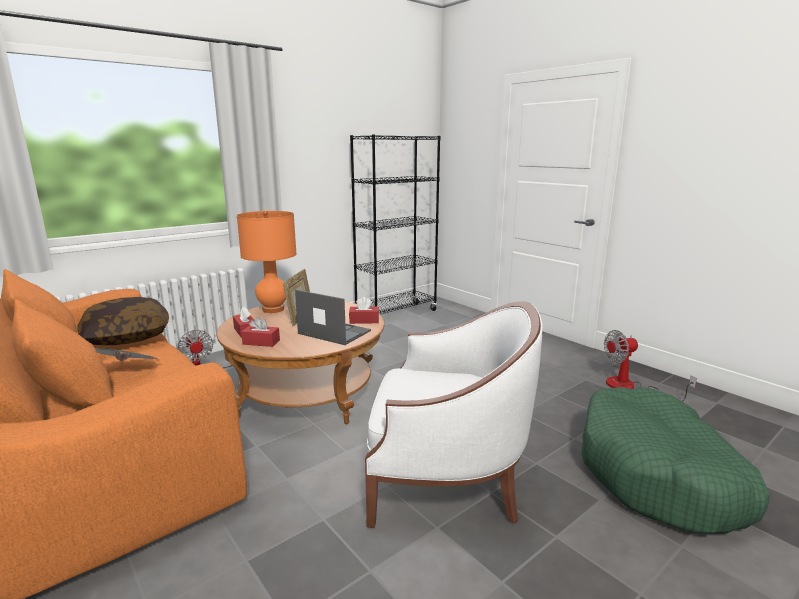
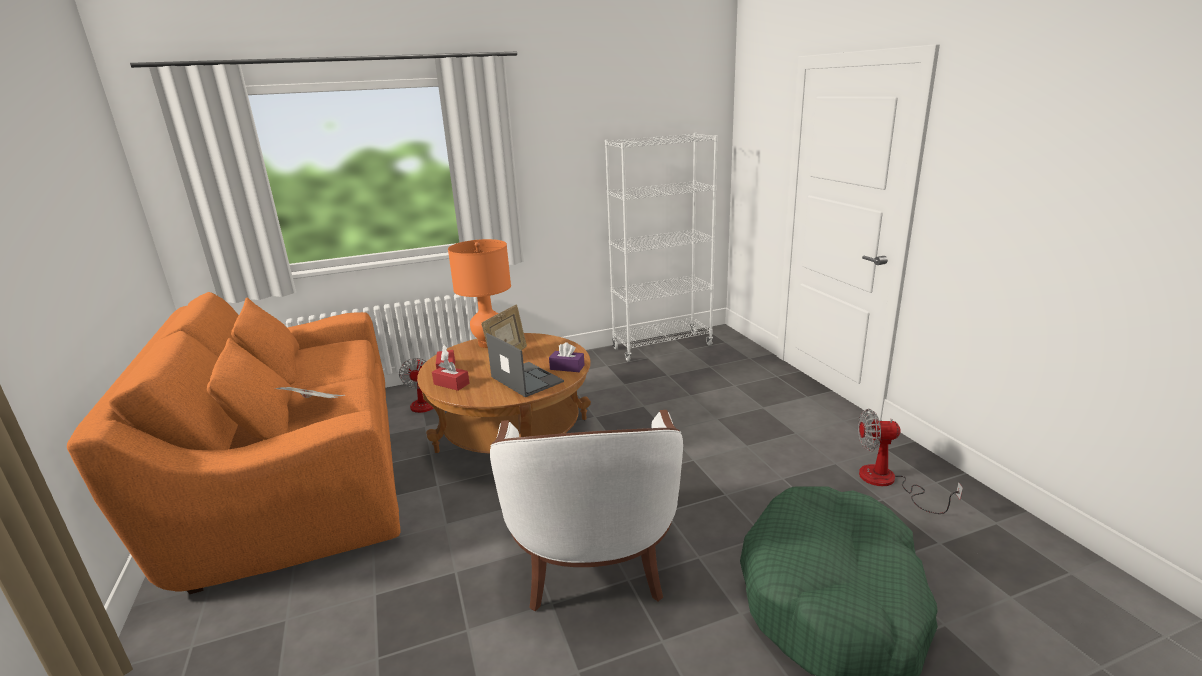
camera: 20 degrees right, 5 degrees up
pillow [77,297,169,345] -> none
red tissue box [349,297,379,324] -> purple tissue box [549,343,584,372]
black bookcase [350,135,440,314] -> white bookcase [605,133,718,362]
white armchair [365,301,543,528] -> white armchair turned 60 degrees clockwise [490,410,683,611]

